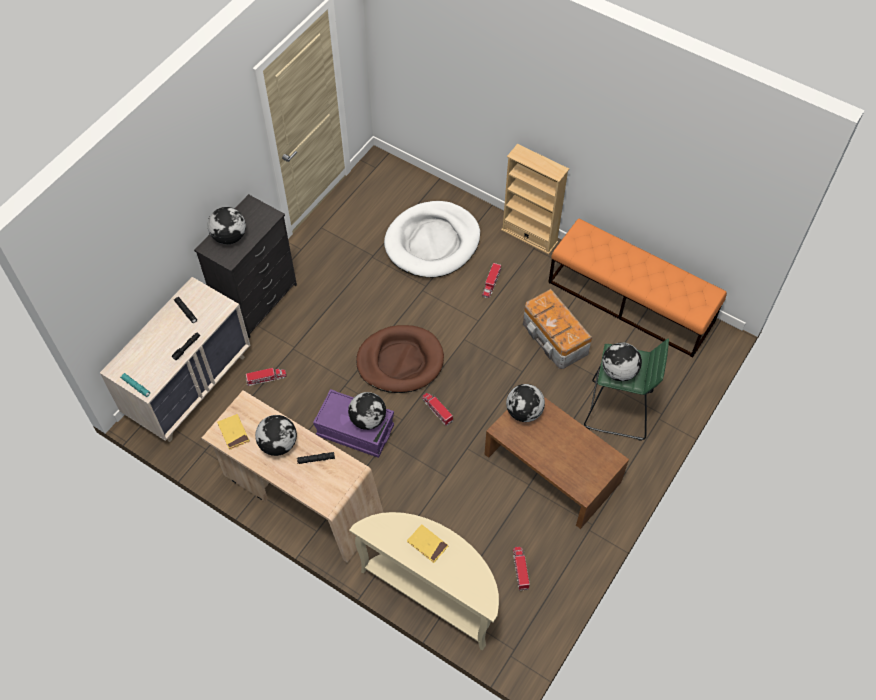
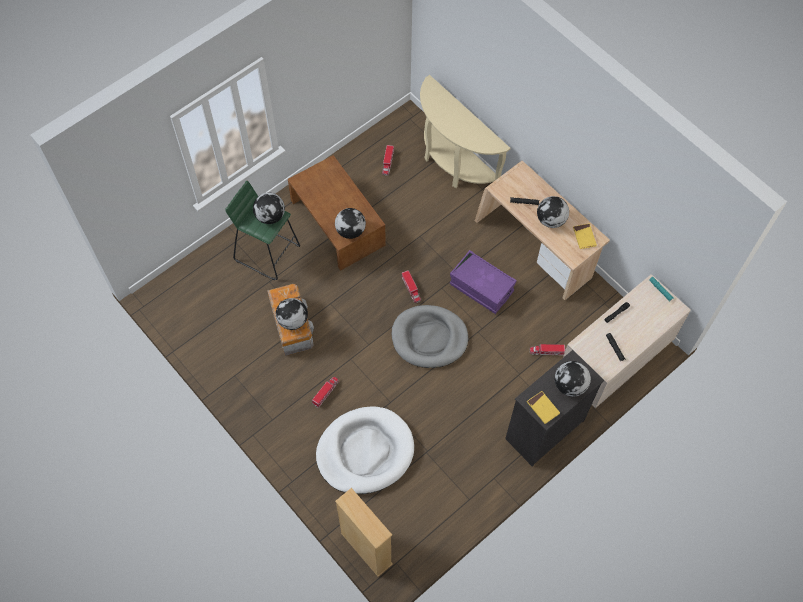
camera: 165 degrees left, 5 degrees up
globe [348,392,386,430] -> globe moved to [276,298,308,330]
brown dog bed [356,325,444,393] -> grey dog bed [392,305,468,368]
yellow book [407,524,449,563] -> yellow book moved to [527,391,560,424]
beige bookcase [501,144,569,255] -> beige bookcase moved to [335,488,393,577]
orange bench [548,218,727,358] -> none

